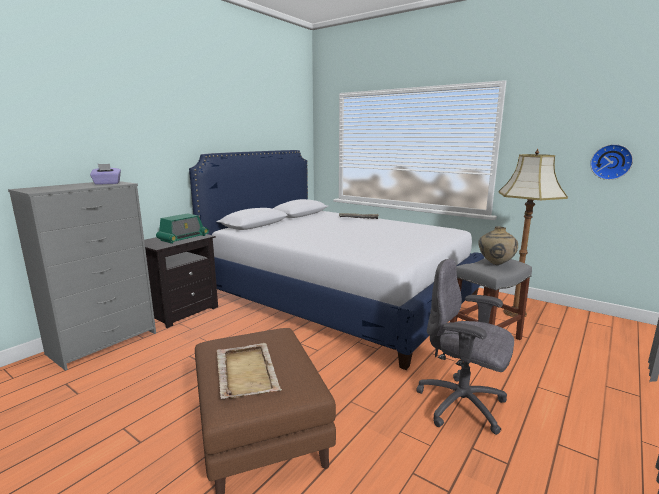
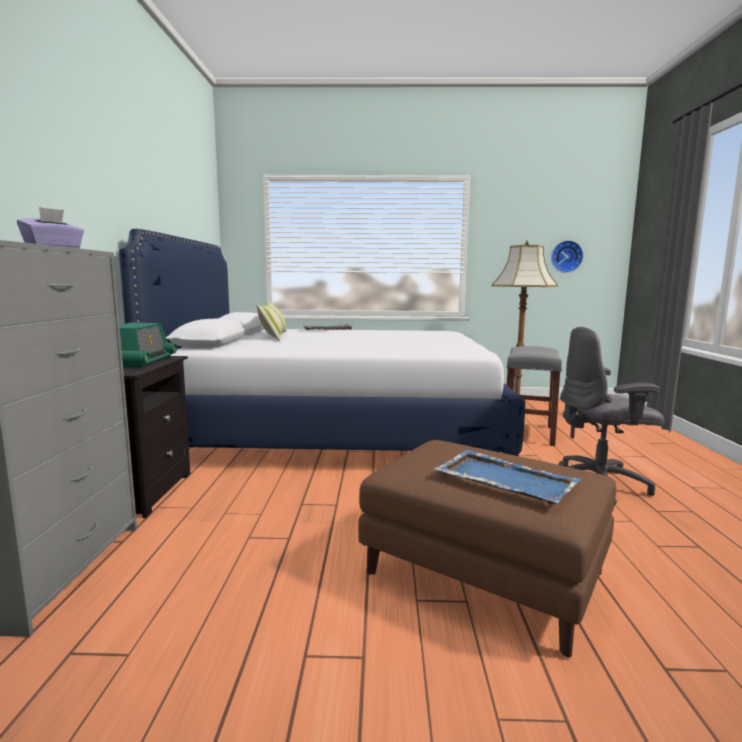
camera: 35 degrees left, 5 degrees down
beige tray [217,343,282,399] -> blue tray [433,450,581,504]
beige vase [478,226,518,265] -> none
none -> pillow [257,302,286,341]

